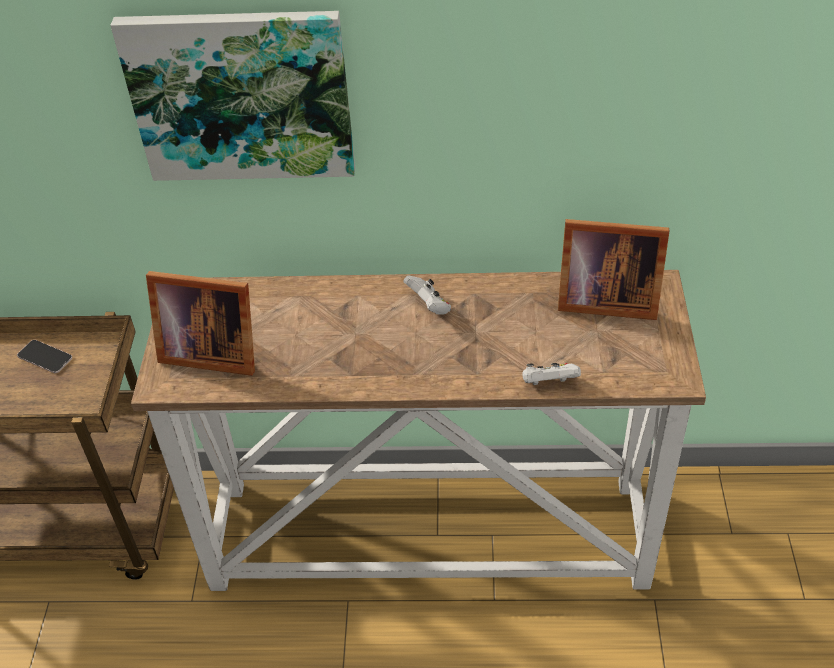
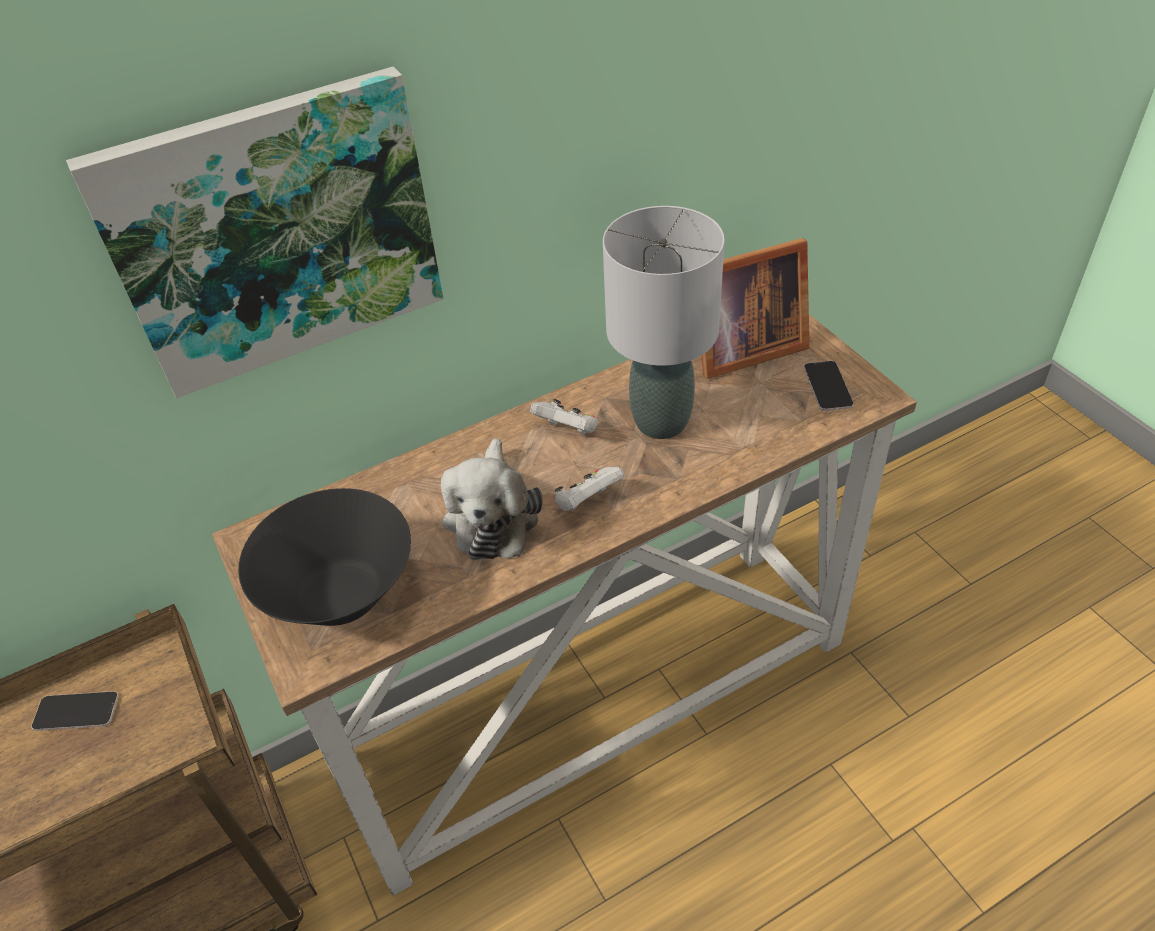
camera: 30 degrees left, 0 degrees up
picture frame [146,271,255,376] -> black bowl [238,488,411,626]
white game controller [522,363,581,385] -> white game controller moved to [555,467,624,511]
none -> plush toy [441,438,543,560]
none -> grey table lamp [603,206,725,439]
none -> phone [804,361,854,411]

